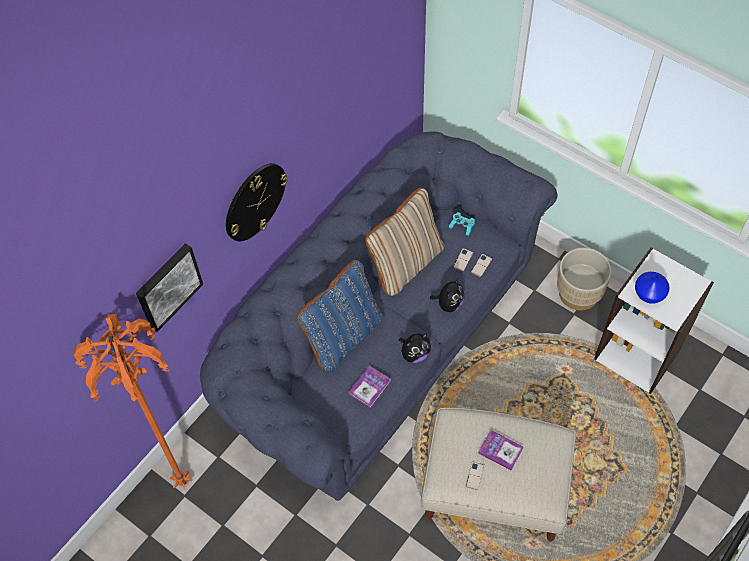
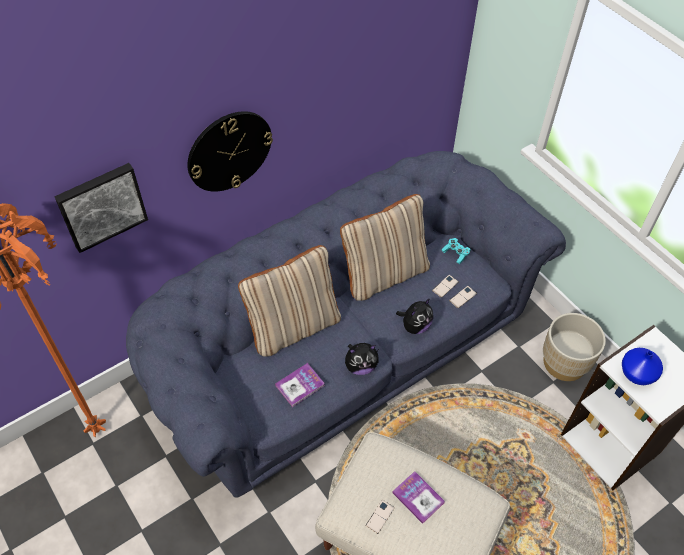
camera: 15 degrees right, 5 degrees down
blue pillow [297,260,383,371] -> beige pillow [238,245,341,356]

